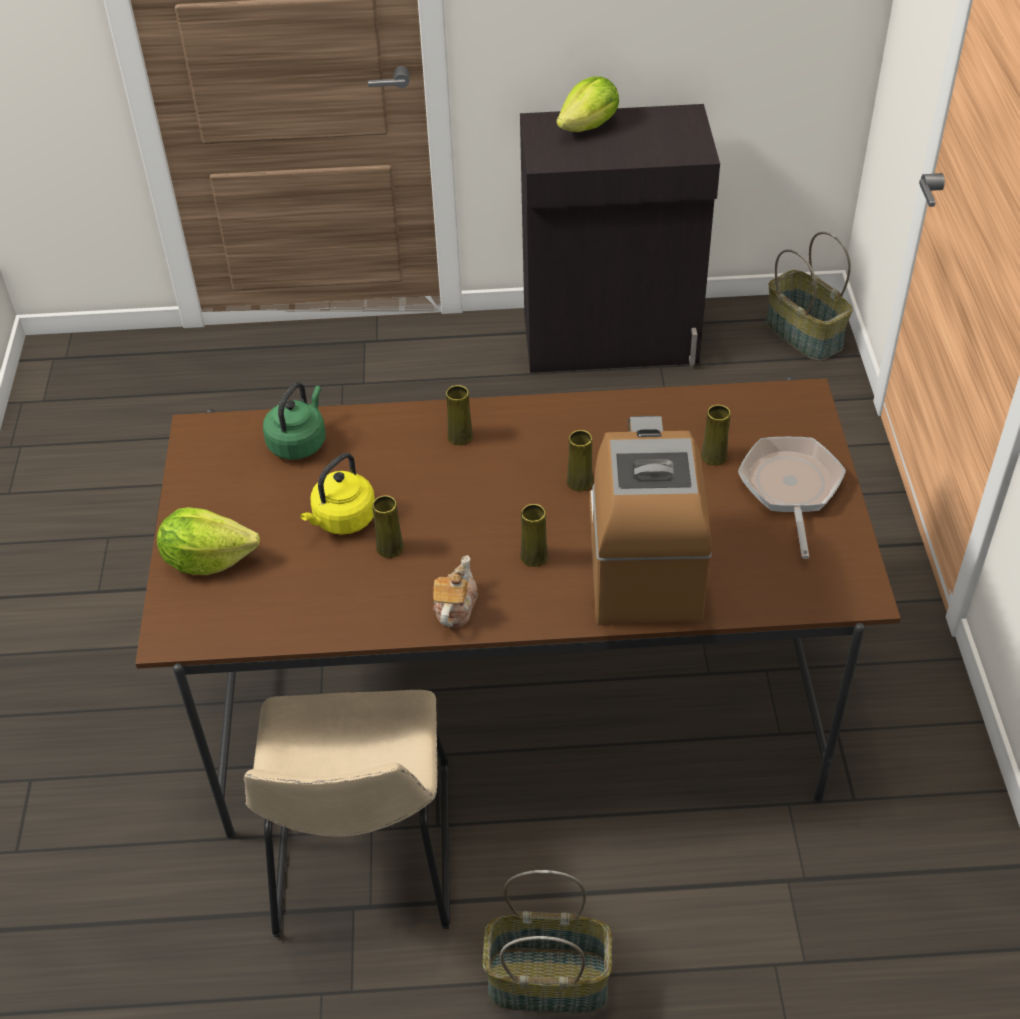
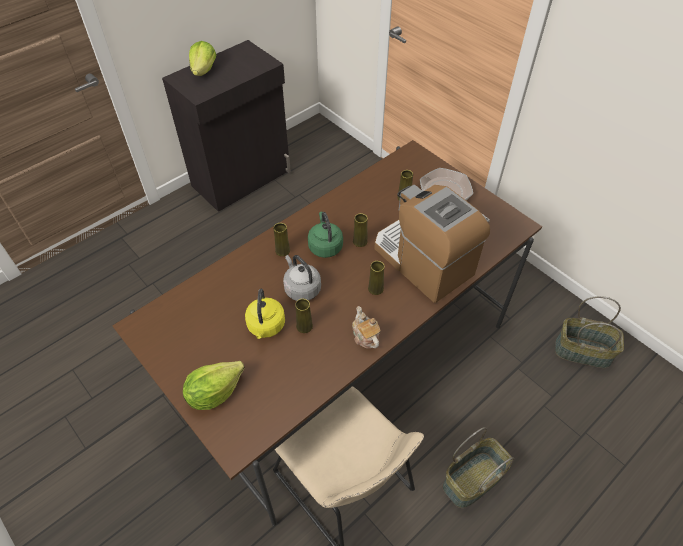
camera: 40 degrees left, 5 degrees up
green kettle [263,382,326,460] -> green kettle moved to [308,211,343,258]
basket [766,232,852,361] -> basket moved to [555,296,624,368]
none -> grey kettle [283,255,321,301]

